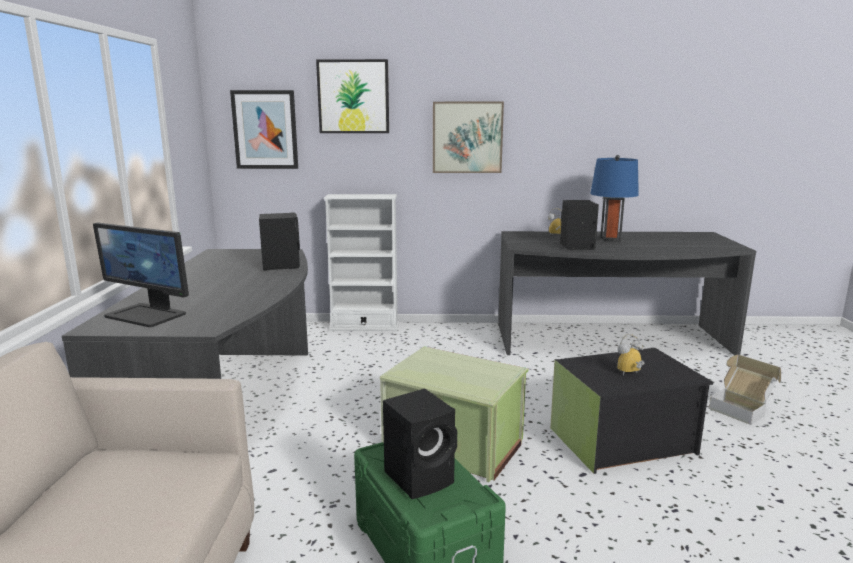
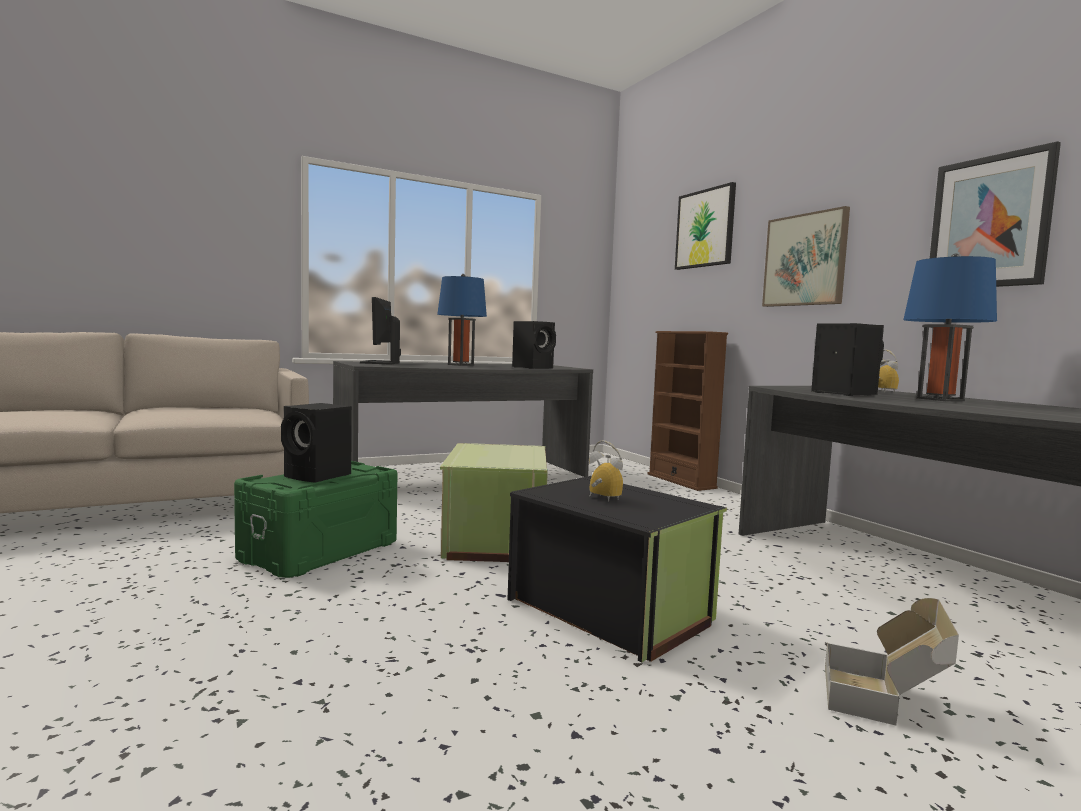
camera: 60 degrees right, 10 degrees down
picture [230,90,298,169] -> picture moved to [930,141,1061,287]
white bookcase [324,194,399,331] -> brown bookcase [648,331,728,491]
none -> blue table lamp [437,274,487,366]

